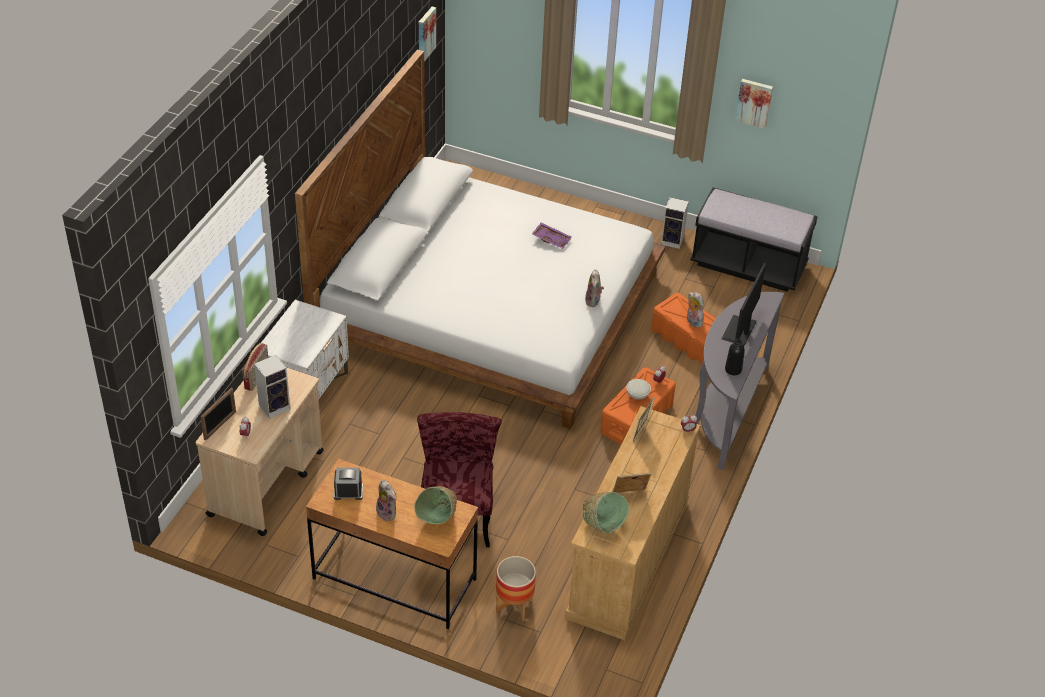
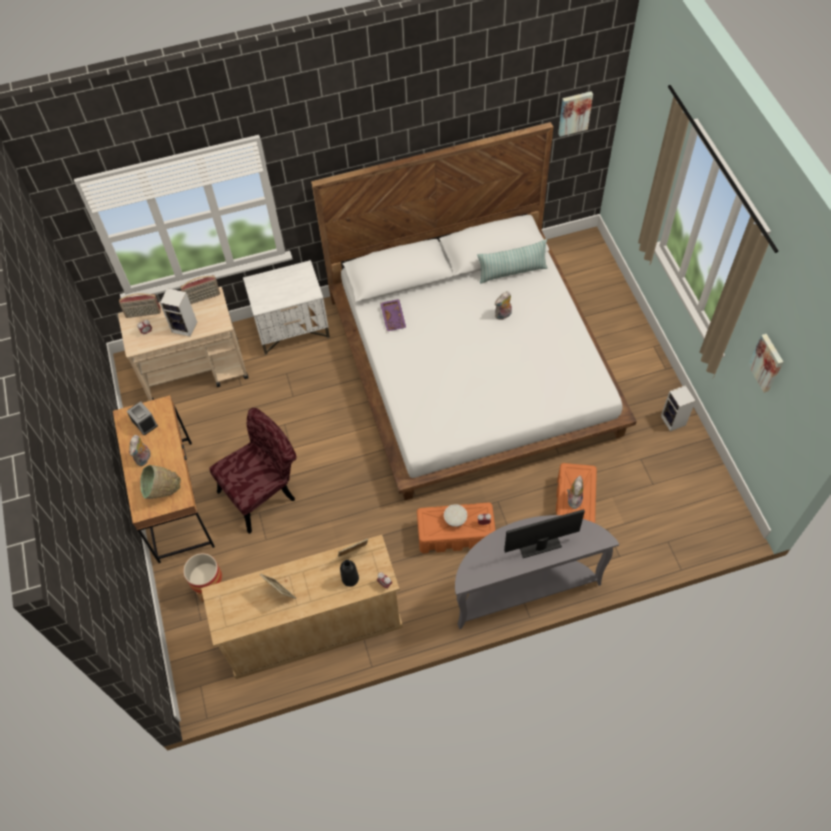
camera: 55 degrees right, 15 degrees up
picture frame [200,387,236,440] -> radio [119,293,161,318]
purple tray [532,222,572,249] -> purple tray moved to [380,299,406,331]
green bowl [583,492,629,533] -> none
plush toy [585,269,604,307] -> plush toy moved to [495,291,512,320]
black bench [690,187,818,292] -> none
black bottle [725,339,745,375] -> black bottle moved to [340,560,359,587]
none -> pillow [477,239,547,284]

